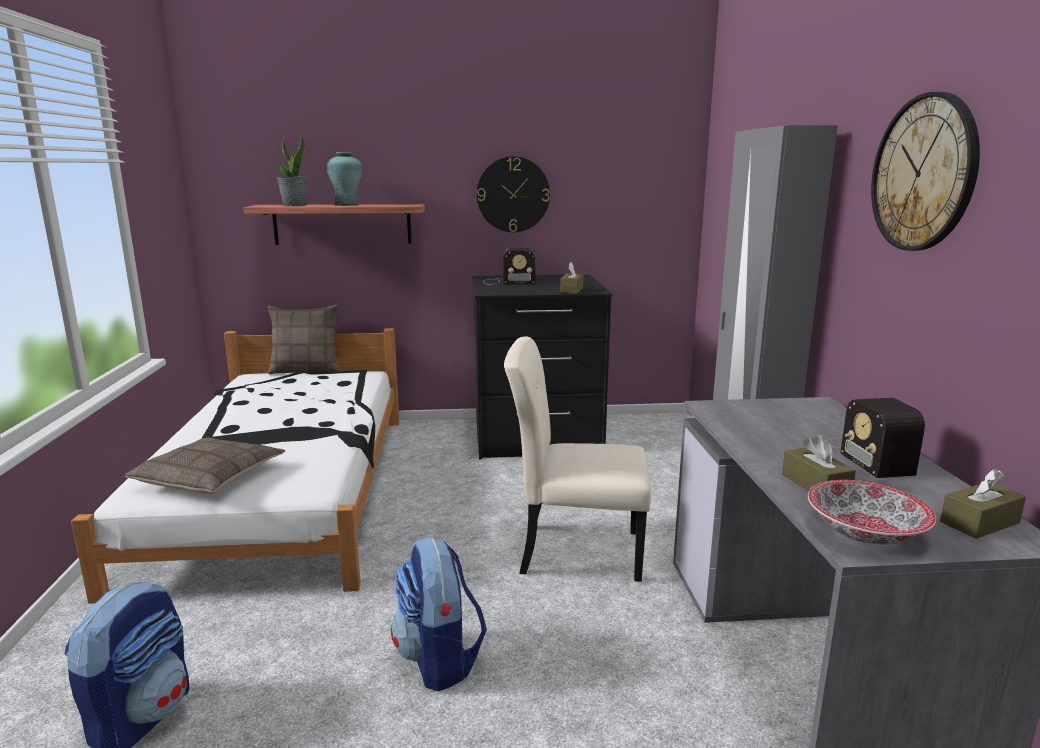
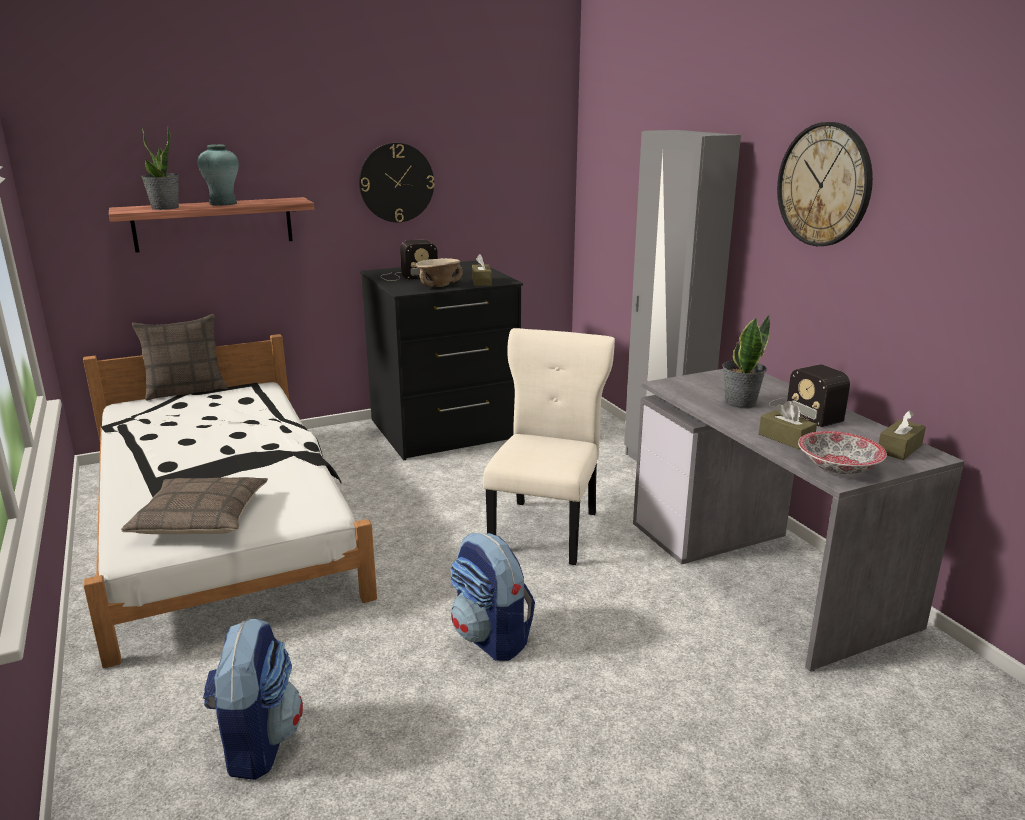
camera: 20 degrees left, 5 degrees up
beige chair [504,337,651,582] -> beige chair turned 120 degrees clockwise [483,328,615,565]
none -> beige bowl [416,258,463,287]
none -> potted plant [722,314,770,409]

